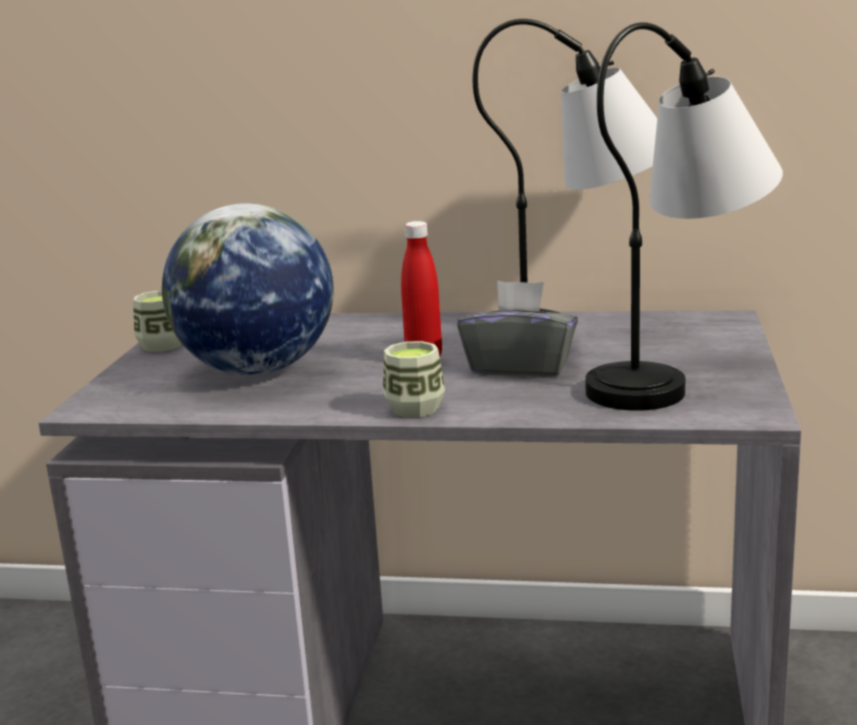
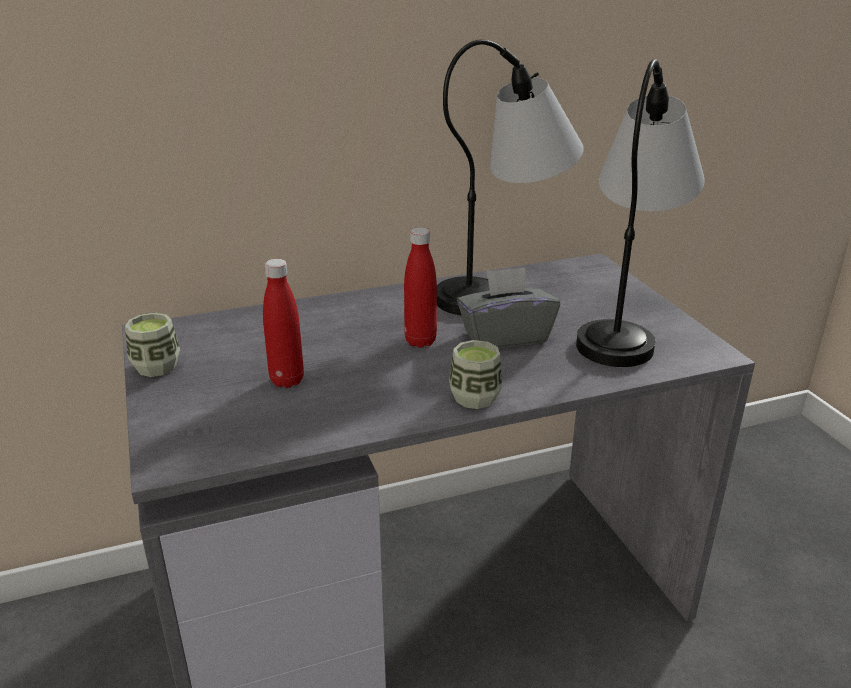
camera: 30 degrees left, 10 degrees up
globe [162,203,334,376] -> red bottle [263,259,304,388]

